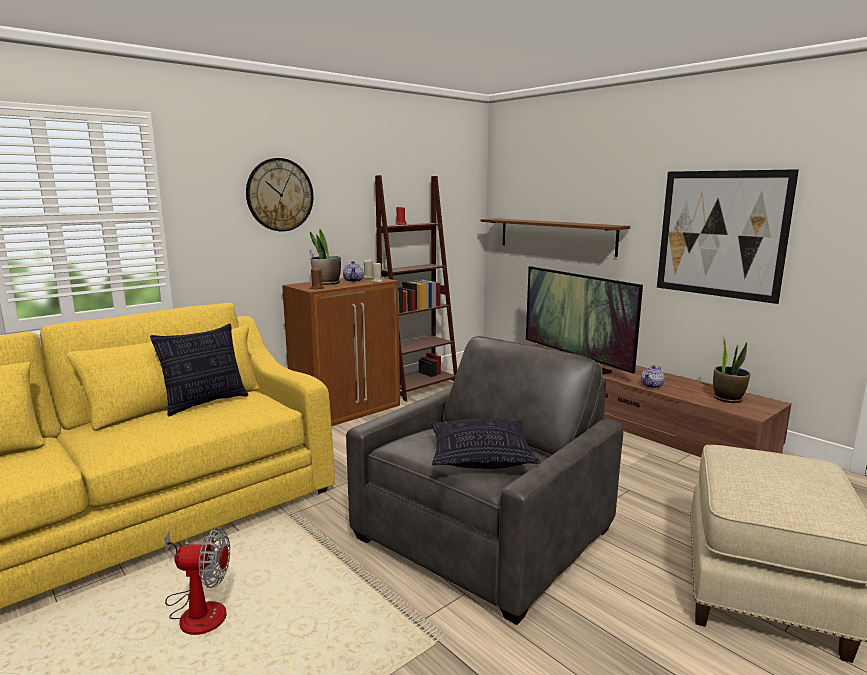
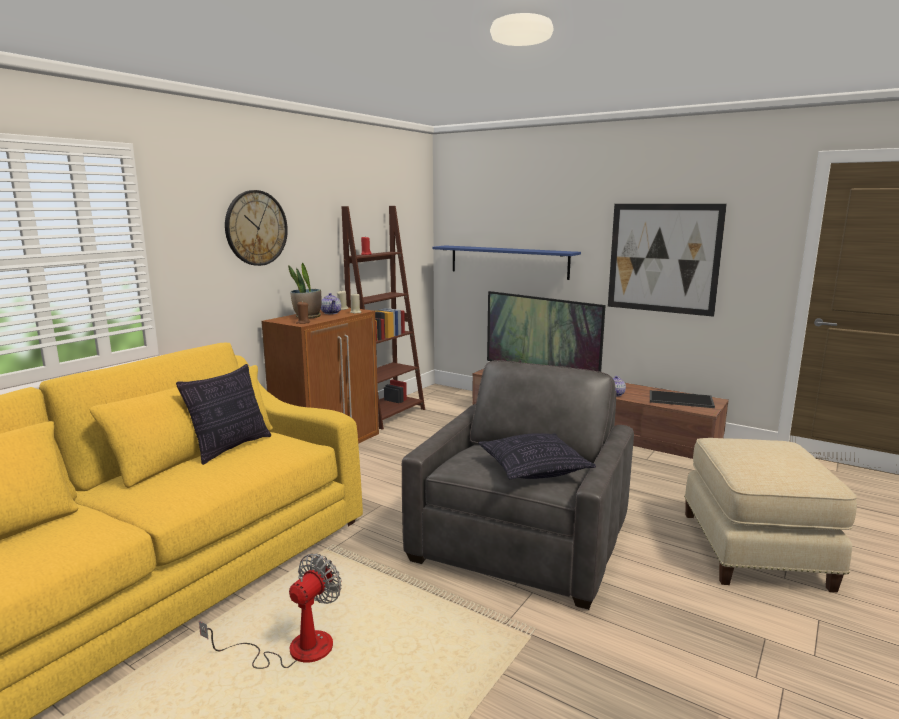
camera: 15 degrees left, 0 degrees up
fan [164,528,230,635] -> fan turned 45 degrees counterclockwise [199,554,342,669]
brown shelf [480,218,630,257] -> blue shelf [432,245,581,280]
potted plant [713,337,751,403] -> tray [650,390,715,408]

